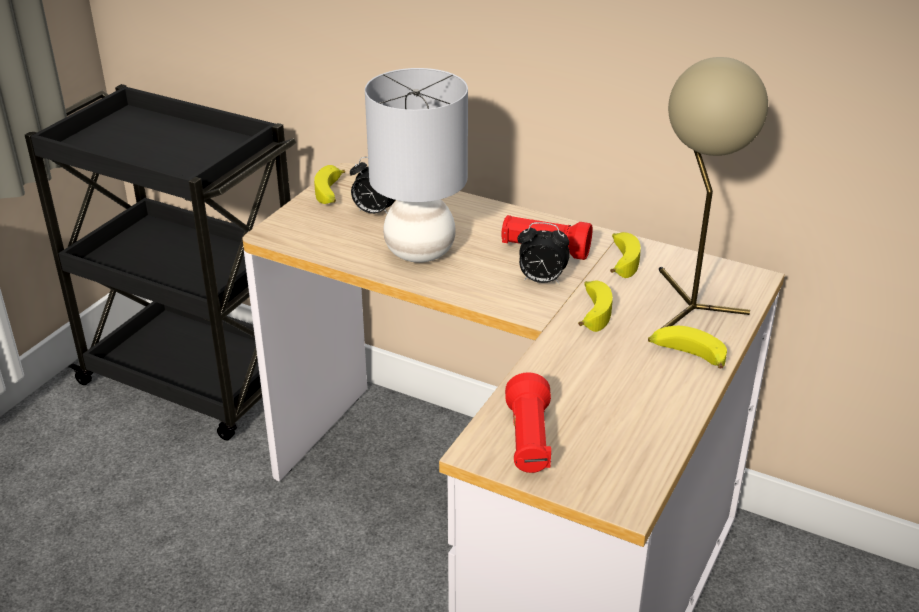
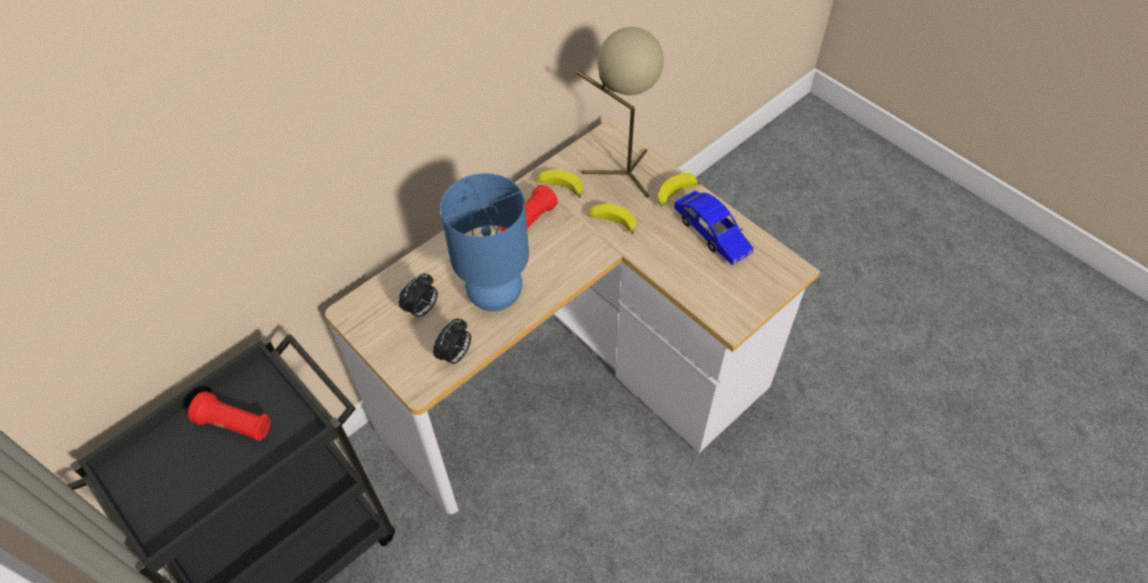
camera: 70 degrees left, 20 degrees up
banana [314,165,345,204] -> none
grey table lamp [365,68,468,263] -> blue table lamp [440,173,529,311]
red flashlight [505,372,552,473] -> red flashlight moved to [188,391,271,441]
alarm clock [517,222,570,284] -> alarm clock moved to [433,319,471,366]
none -> blue toy car [674,191,754,265]

